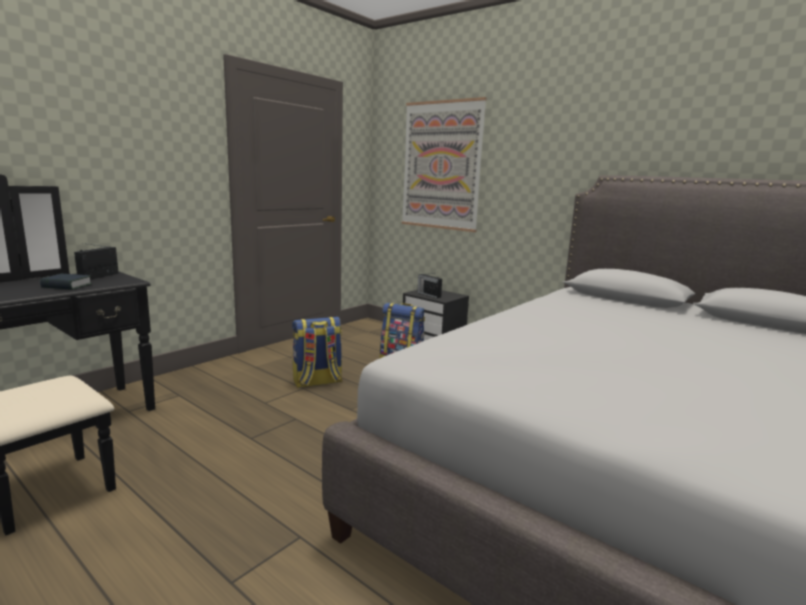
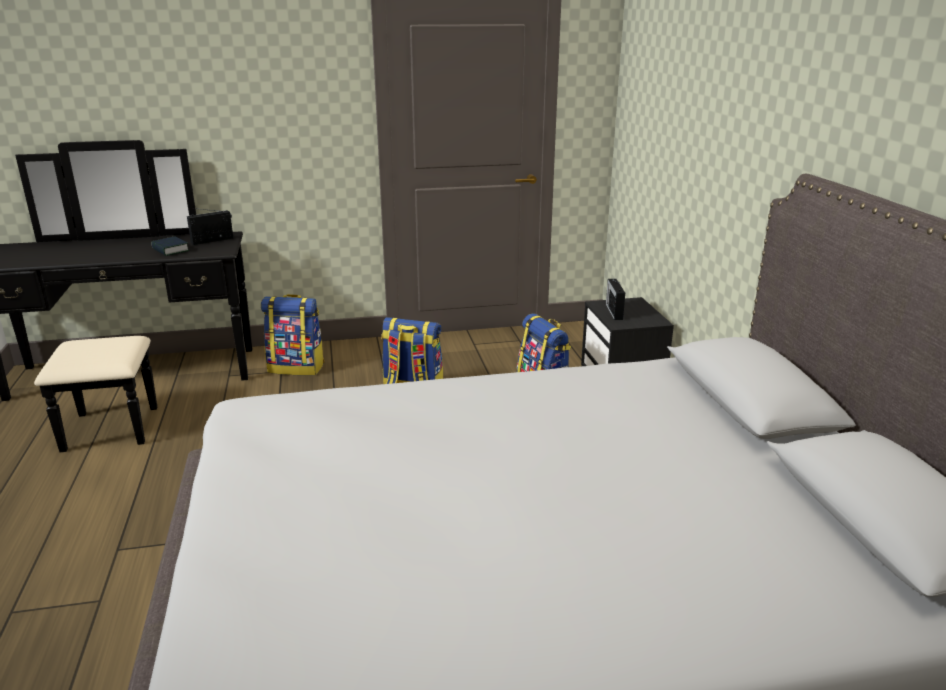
camera: 40 degrees right, 10 degrees up
picture [402,97,487,232] -> none
none -> backpack [261,294,325,376]

